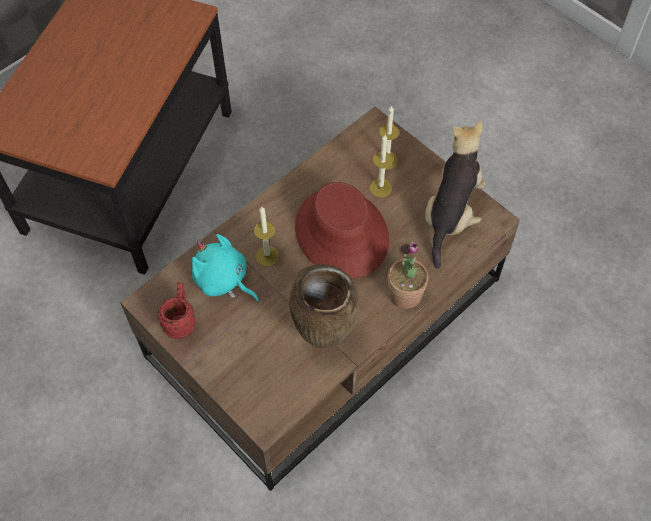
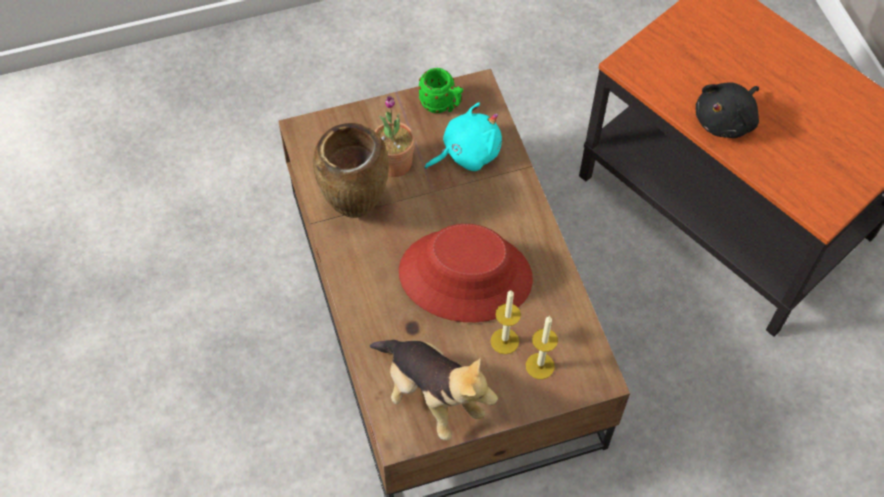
camera: 115 degrees right, 0 degrees up
red mug [158,282,196,339] -> green mug [419,68,463,113]
candle [254,207,280,267] -> none
potted plant [388,242,429,309] -> potted plant moved to [374,96,415,177]
none -> black plush toy [696,82,759,138]

